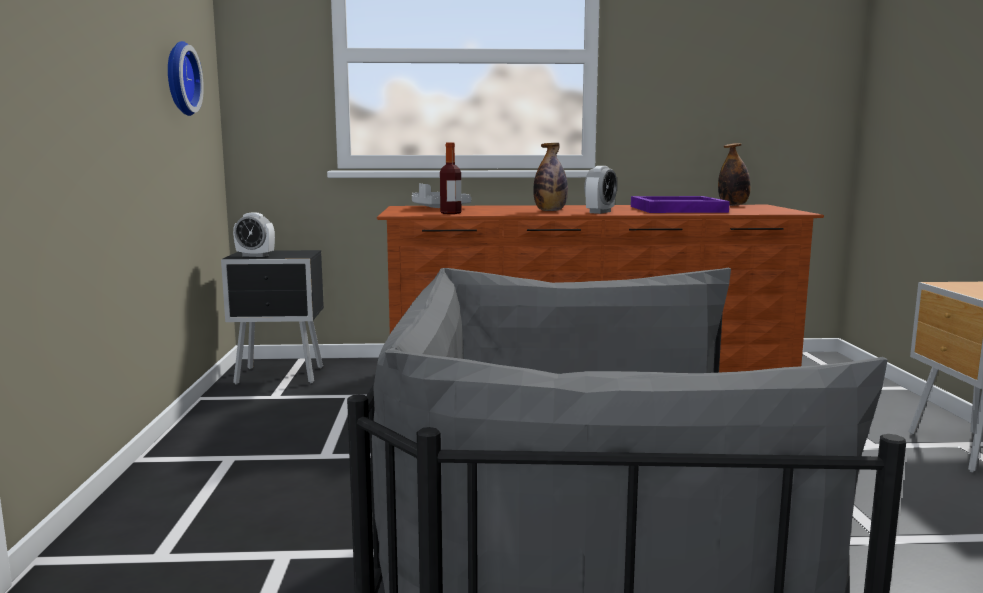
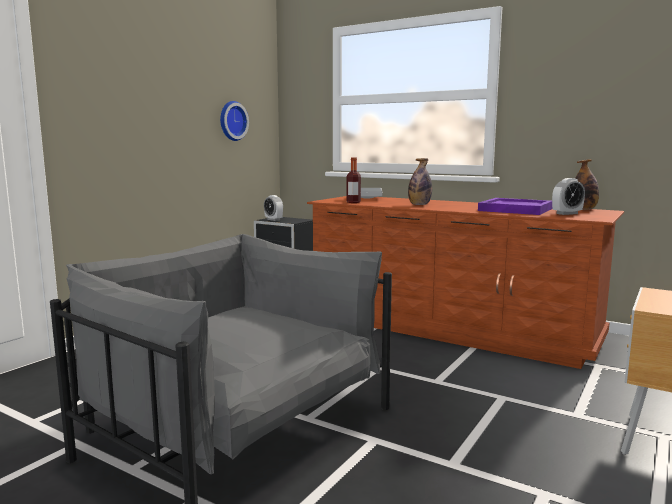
camera: 35 degrees right, 0 degrees up
alarm clock [584,166,617,214] -> alarm clock moved to [552,178,585,215]

